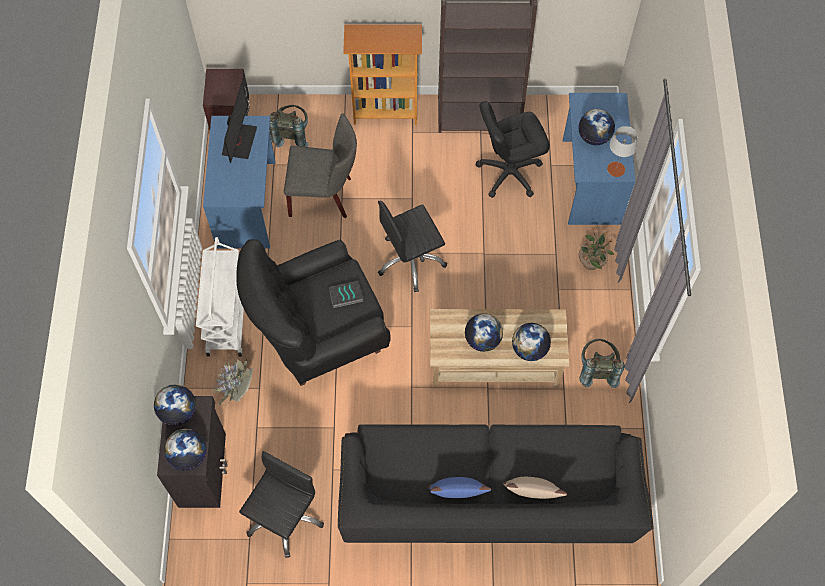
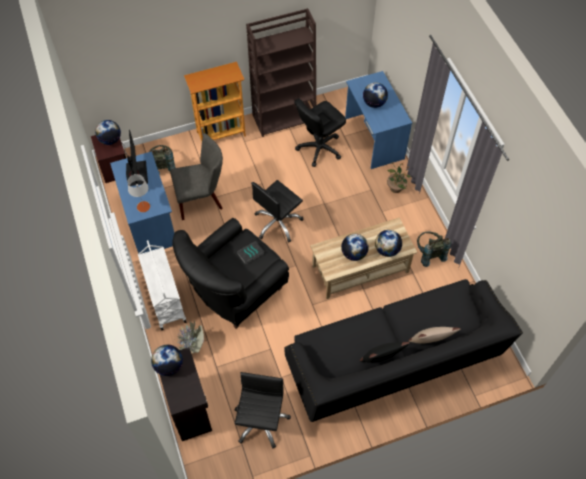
camera: 20 degrees left, 5 degrees down
globe [164,429,207,471] -> globe moved to [95,120,121,145]
blue pillow [428,477,492,498] -> black pillow [360,342,410,362]
grey table lamp [607,126,637,177] -> grey table lamp moved to [128,174,150,212]

